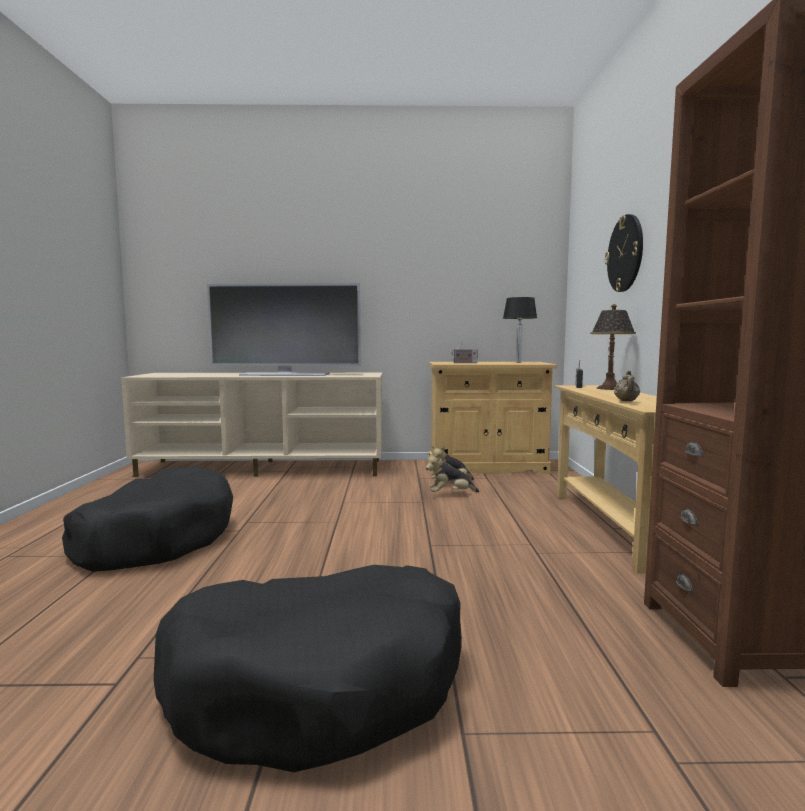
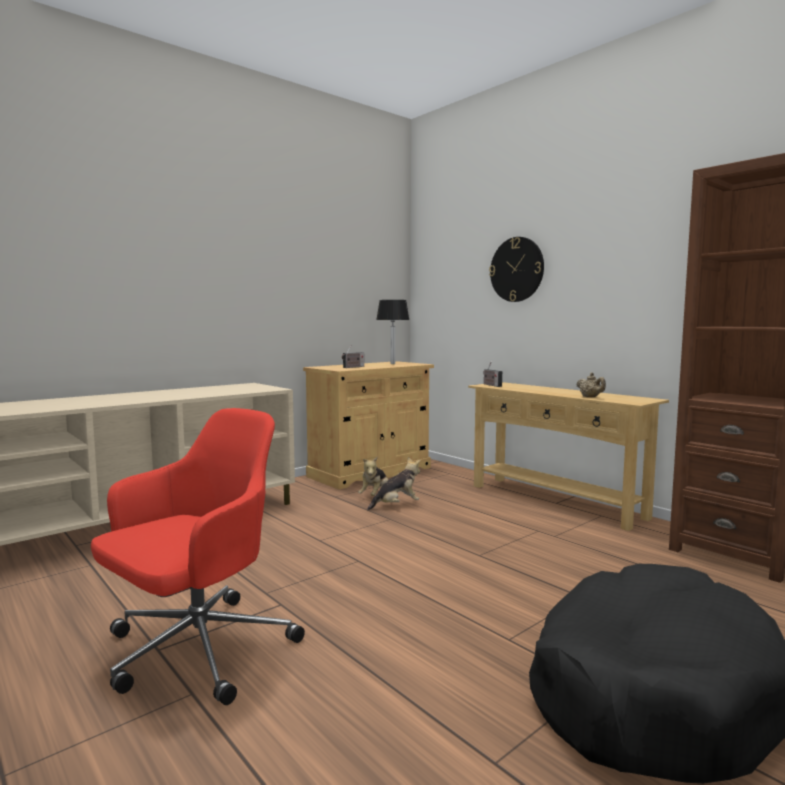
camera: 40 degrees left, 0 degrees up
black dog bed [62,466,233,572] -> red office chair [91,408,305,705]
television [207,283,361,376] -> none
plush toy [426,453,479,492] -> plush toy turned 150 degrees counterclockwise [367,457,420,510]
table lamp [590,304,636,390] -> none

